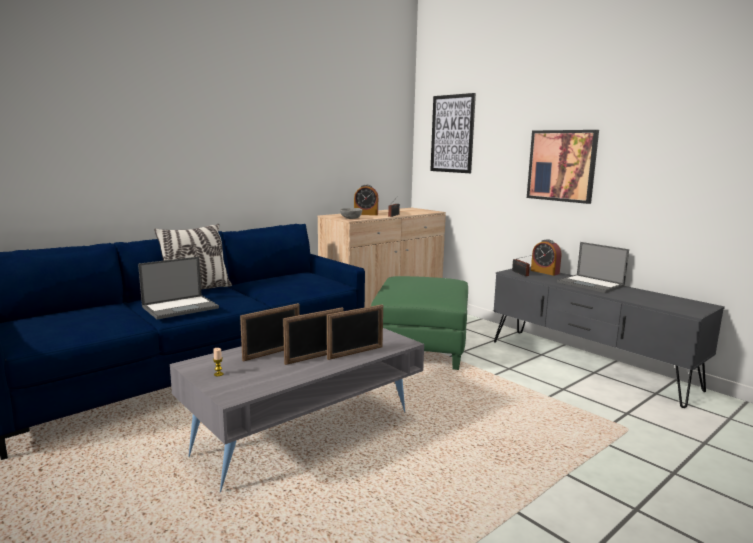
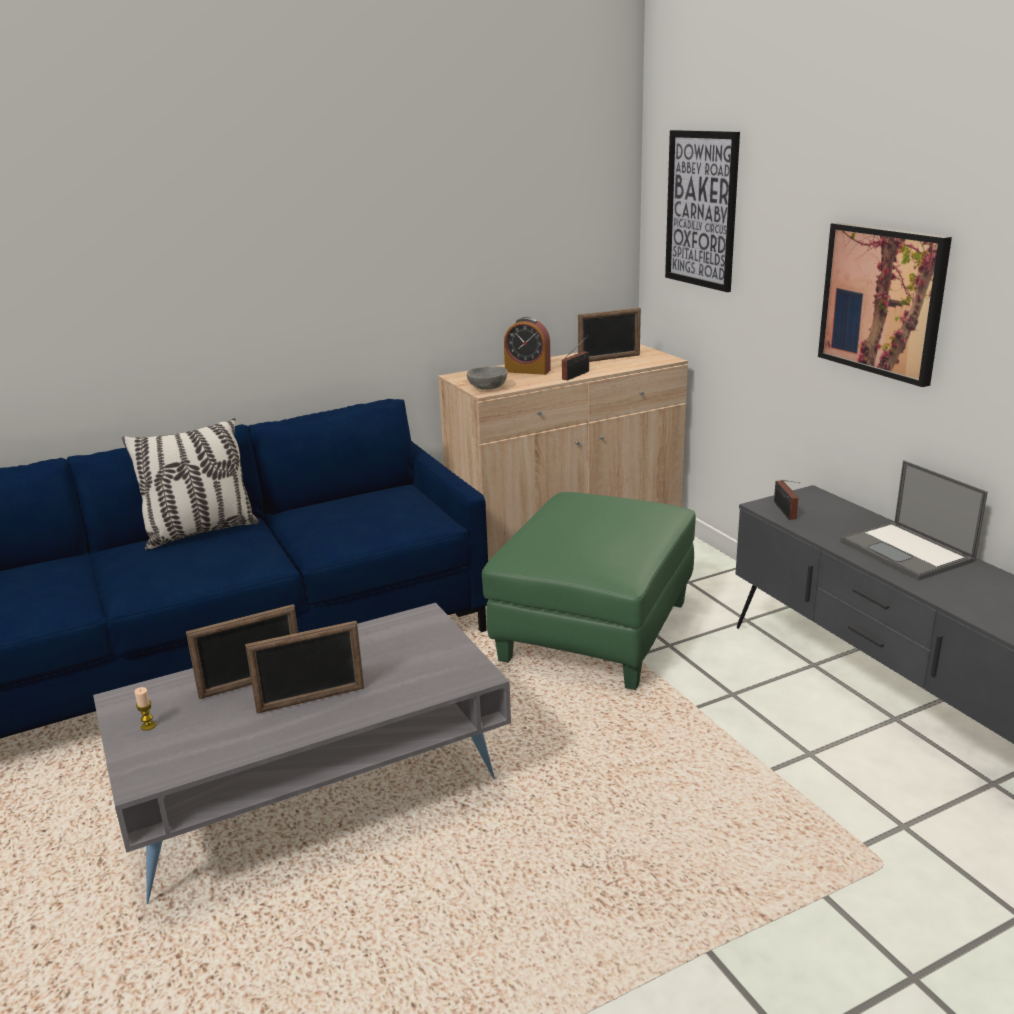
camera: 15 degrees right, 10 degrees up
laptop [138,257,219,319] -> none
picture frame [327,304,383,360] -> picture frame moved to [578,308,641,362]
alarm clock [531,239,561,276] -> none

